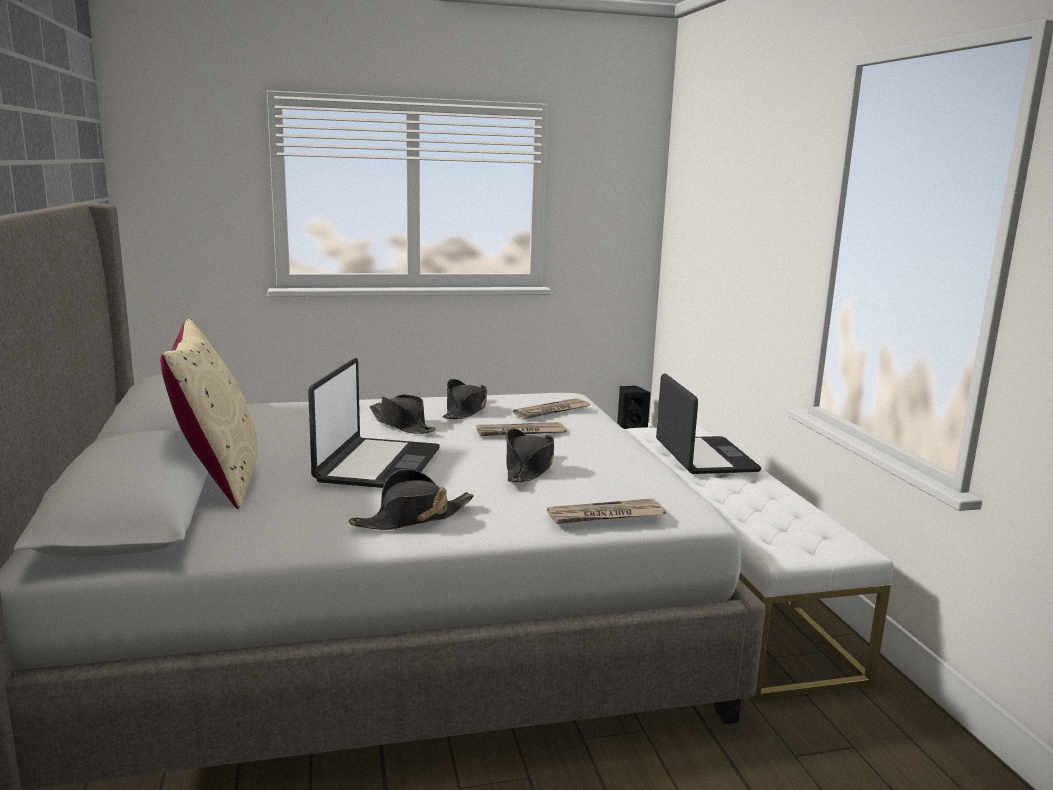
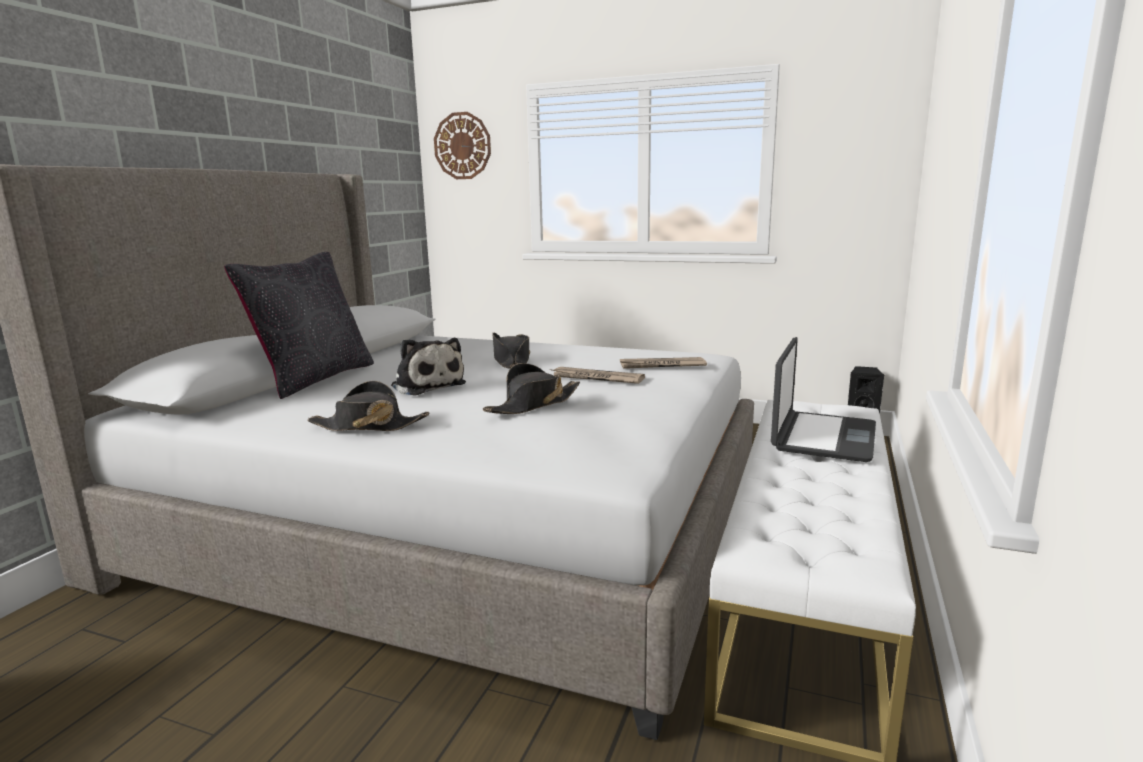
camera: 35 degrees right, 0 degrees up
beige pillow [160,319,258,509] -> black pillow [224,252,374,399]
laptop [308,358,440,488] -> plush toy [391,338,466,396]
black hat [443,379,487,419] -> none
newspaper [547,498,666,524] -> none
none -> wall clock [434,112,491,179]

